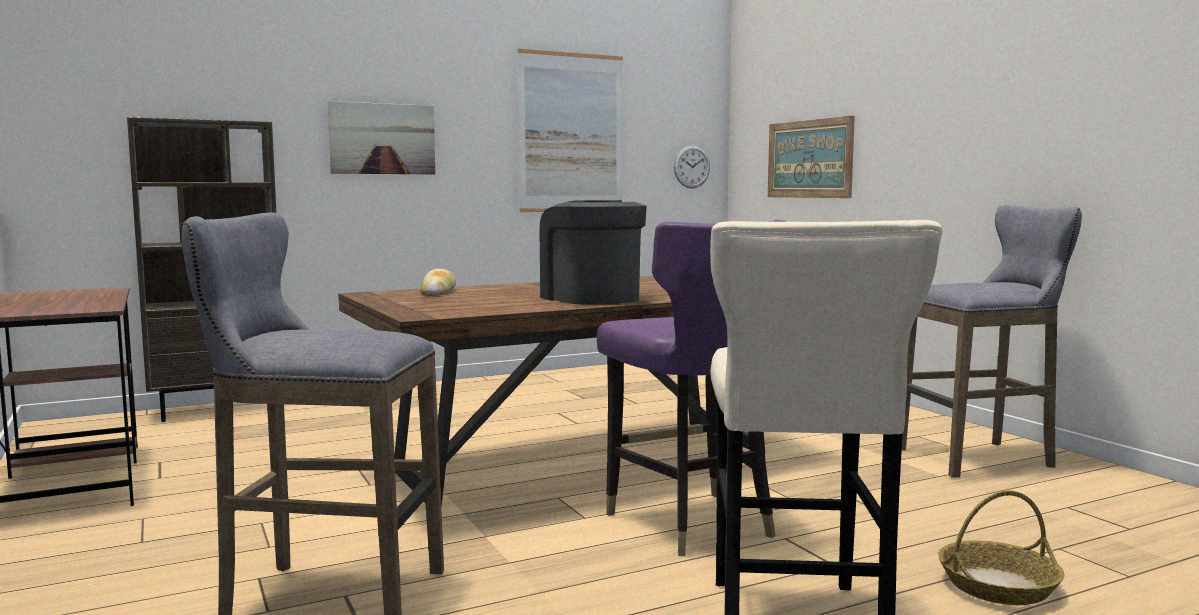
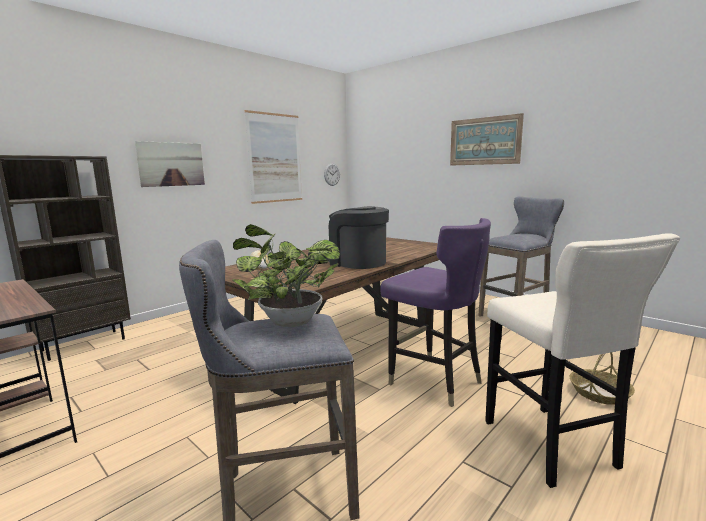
camera: 20 degrees left, 5 degrees up
picture [768,116,855,198] -> picture moved to [450,113,524,166]
none -> potted plant [233,224,340,327]

